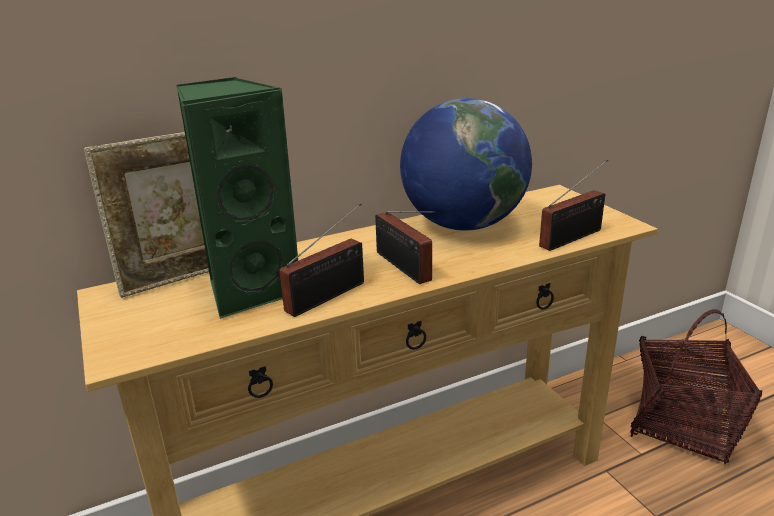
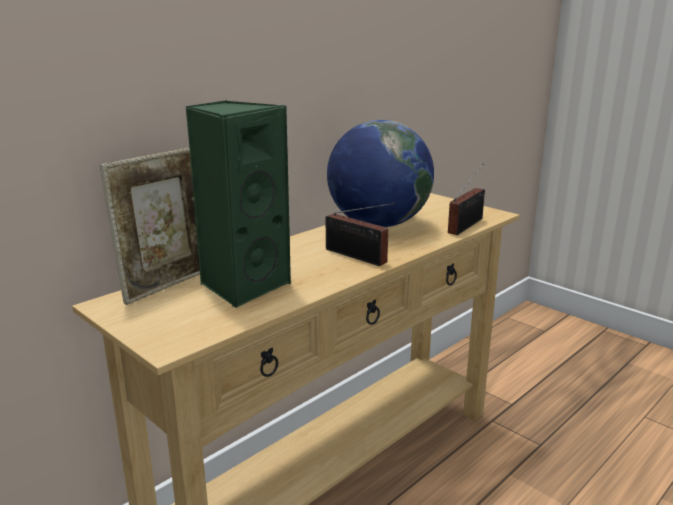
camera: 20 degrees left, 5 degrees down
radio [279,203,364,317] -> none
basket [630,309,762,464] -> none

